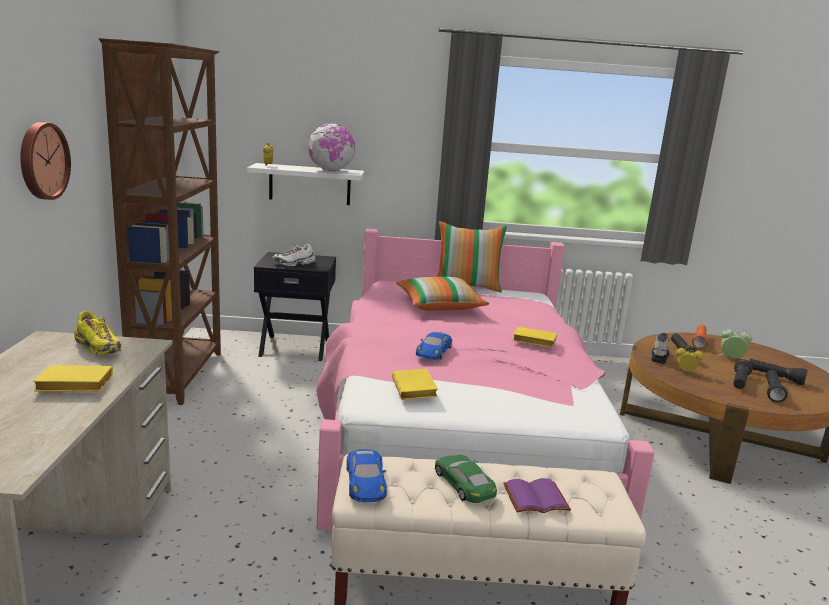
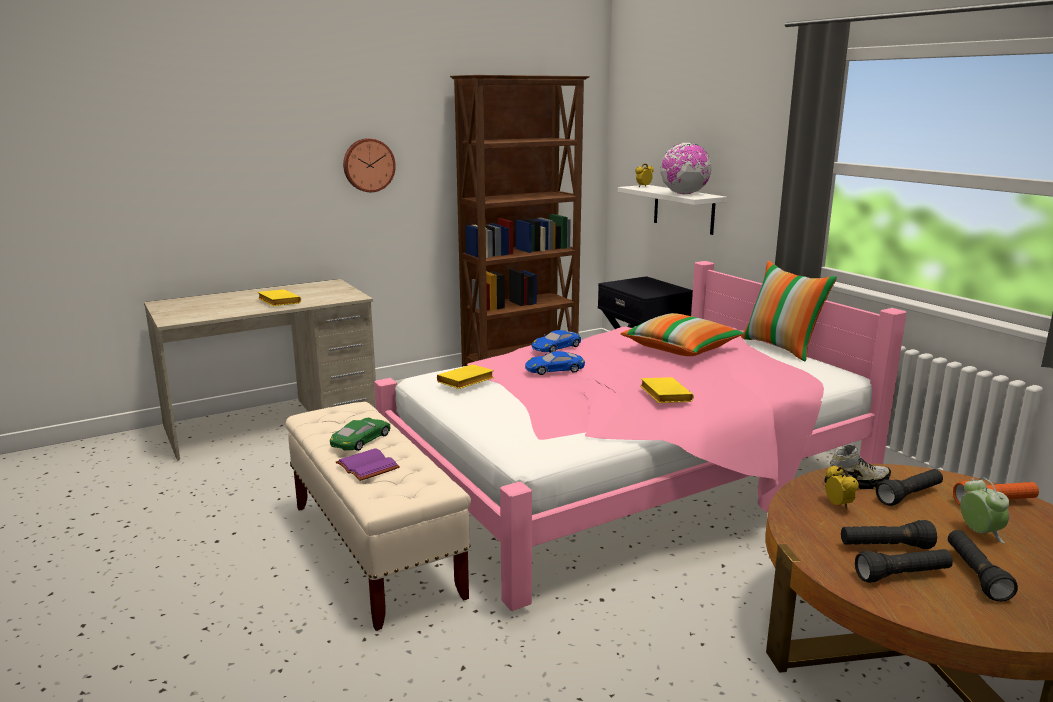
camera: 60 degrees right, 0 degrees up
yellow shoe [74,311,121,355] -> none
white shoe [272,244,315,266] -> none
blue toy car [346,449,387,502] -> blue toy car moved to [532,330,581,353]

